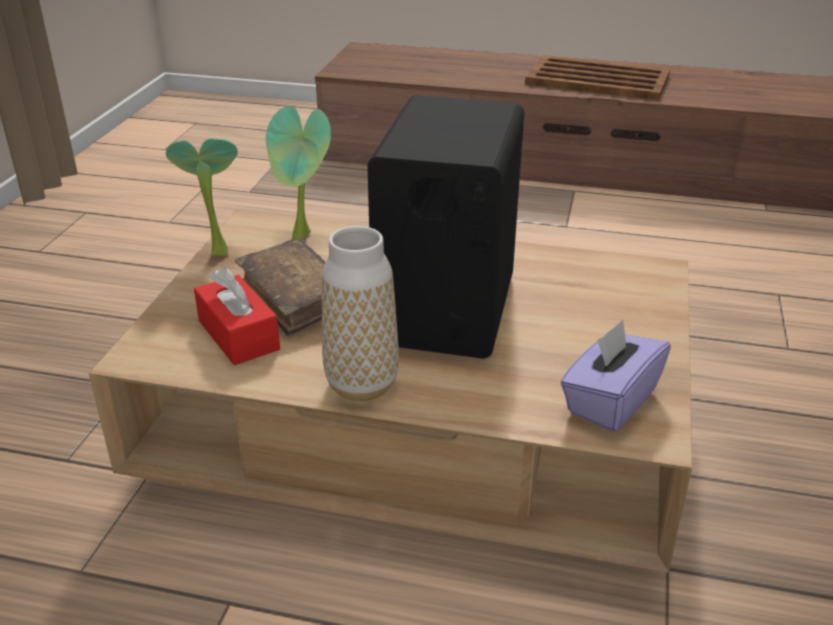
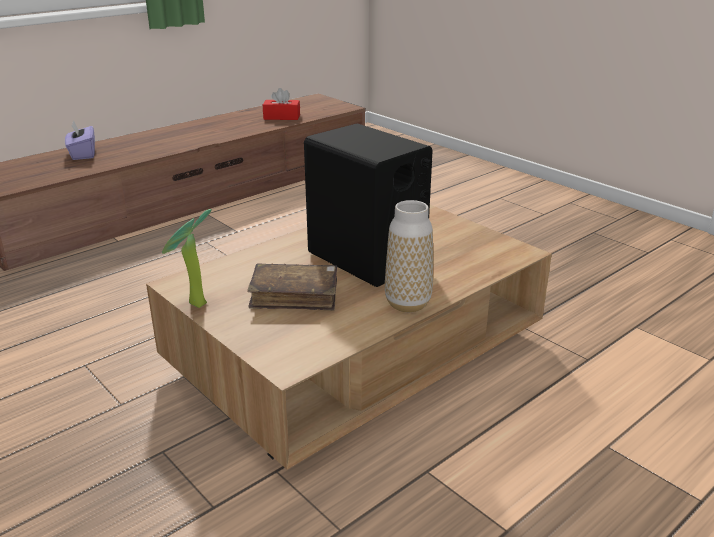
camera: 55 degrees left, 5 degrees down
red tissue box [194,267,280,365] -> red tissue box moved to [263,88,300,120]
potted plant [266,106,331,240] -> none
brown tray [525,55,670,100] -> none
purple tissue box [561,320,671,432] -> purple tissue box moved to [65,120,95,160]

